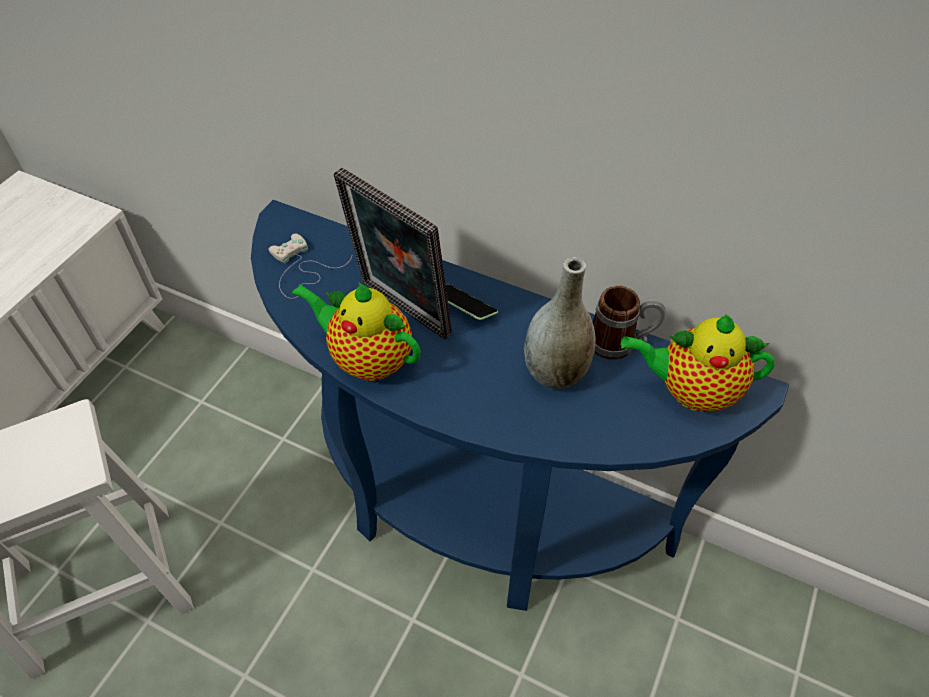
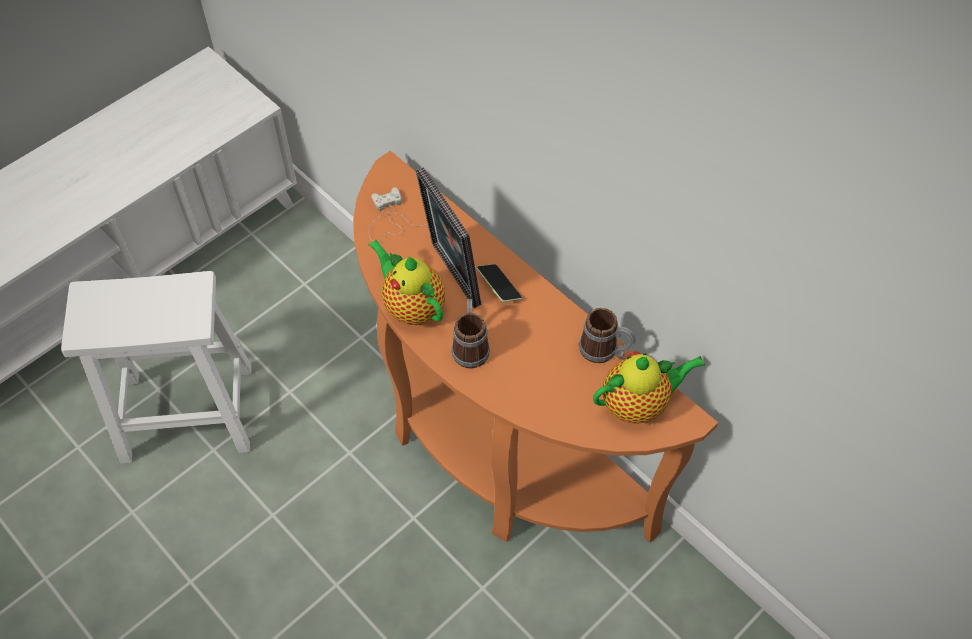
camera: 20 degrees right, 5 degrees up
blue console table [251,200,789,611] -> orange console table [353,151,718,543]
grey vase [524,257,596,389] -> none
teapot [621,314,775,412] -> teapot turned 135 degrees clockwise [593,351,705,424]
none -> mug [451,299,490,369]

